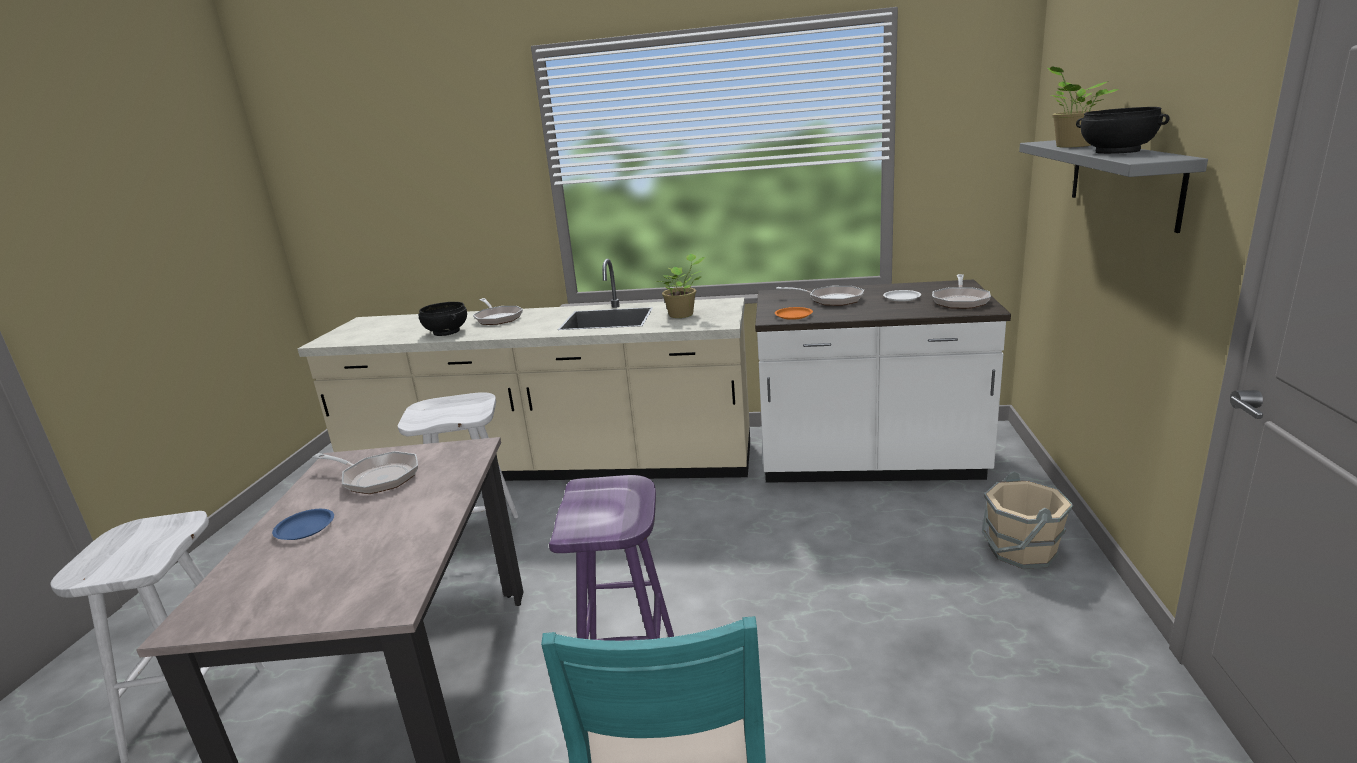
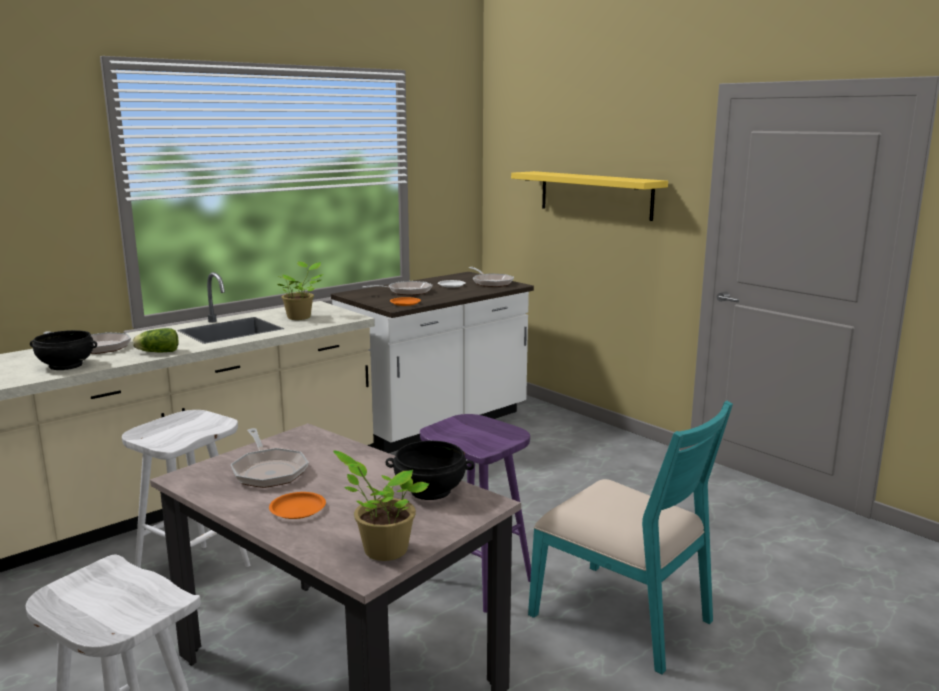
camera: 50 degrees left, 5 degrees down
blue plate [272,509,334,540] -> orange plate [269,492,326,519]
frying pan [312,451,418,494] -> frying pan turned 90 degrees clockwise [231,428,309,488]
beige bucket [982,471,1073,569] -> none
grey shelf [1019,140,1208,233] -> yellow shelf [511,171,668,221]
potted plant [1048,66,1119,148] -> potted plant moved to [333,450,429,561]
black bowl [1076,107,1170,154] -> black bowl moved to [386,441,474,500]
none -> lettuce [133,328,178,352]

